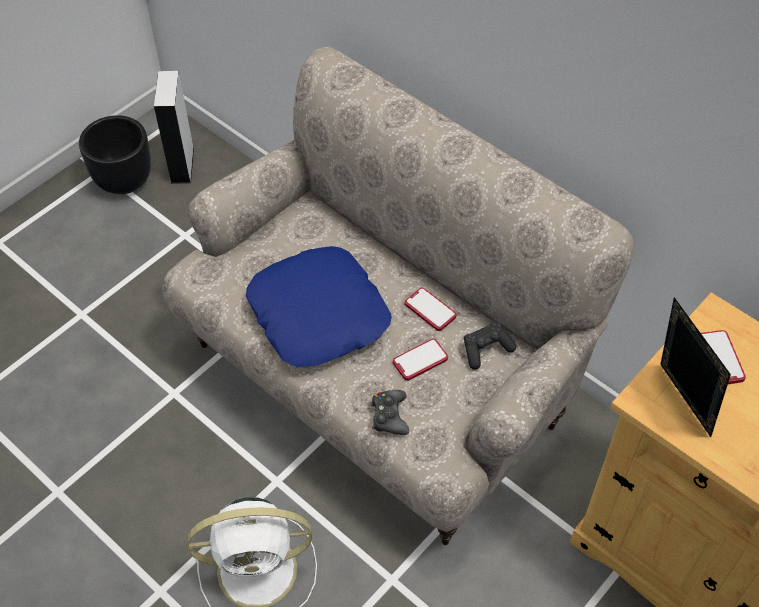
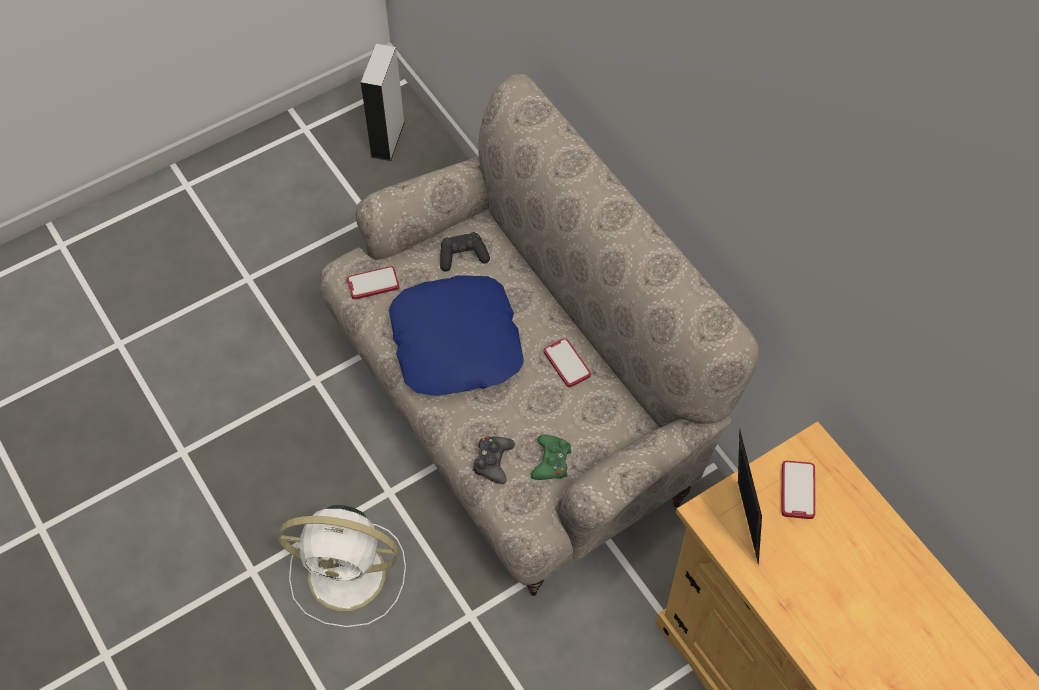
camera: 15 degrees right, 5 degrees up
black planter [79,115,151,194] -> none
phone [393,339,448,381] -> phone moved to [347,266,399,299]
black game controller [464,322,516,370] -> black game controller moved to [440,232,490,272]
none -> green game controller [531,435,572,480]

